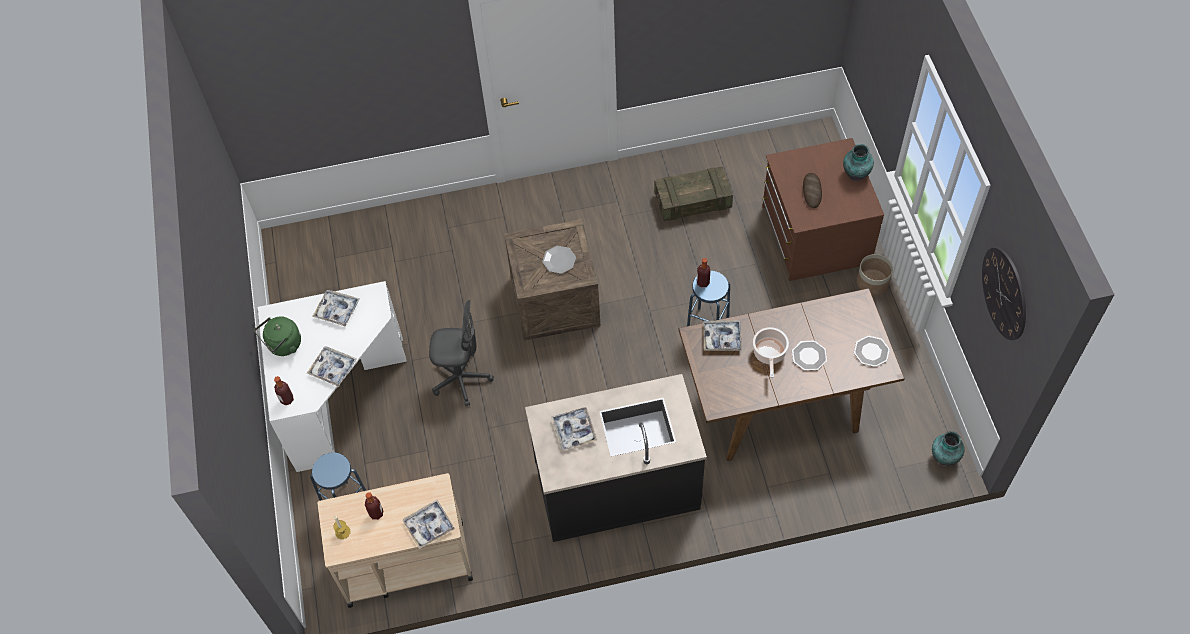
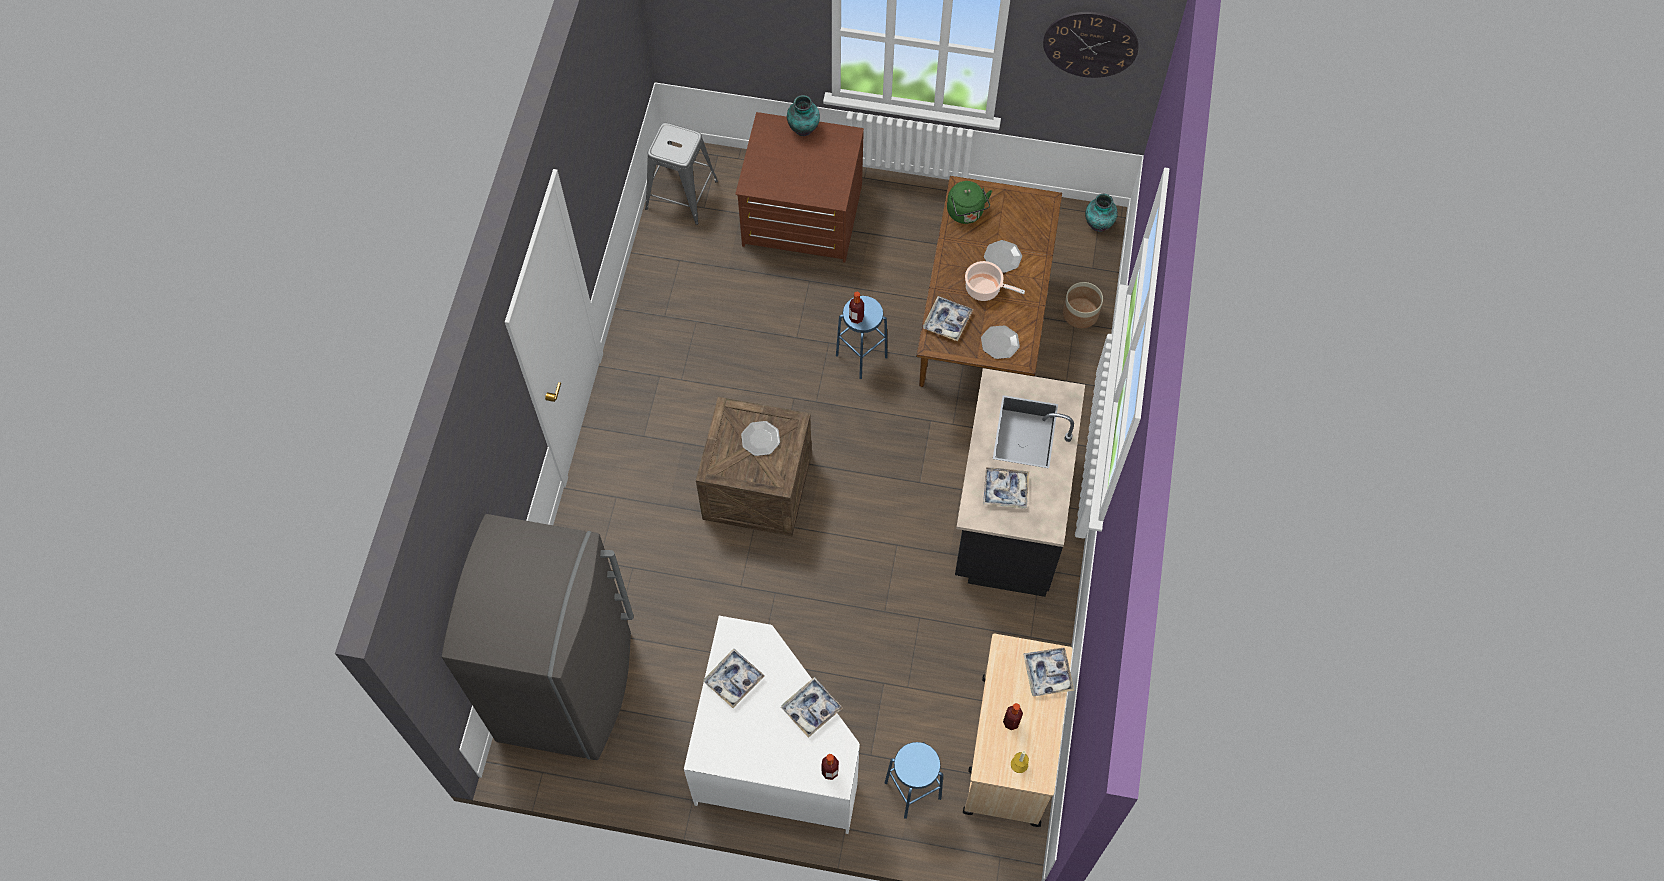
camera: 70 degrees left, 5 degrees up
green kettle [254,316,301,356] -> green kettle moved to [947,181,992,224]
grey office chair [429,300,494,406] -> none
crate [654,166,733,221] -> none
bread [803,173,822,208] -> none
plate [854,336,890,367] -> plate moved to [981,325,1020,359]
planter [857,254,893,295] -> planter moved to [1063,282,1103,328]
none -> grey fridge [442,514,634,760]
none -> grey stool [645,123,718,225]

